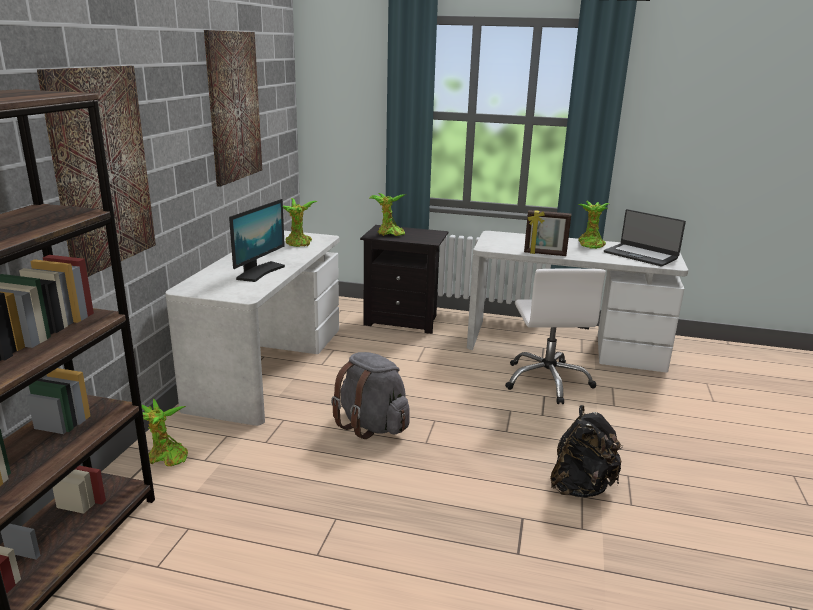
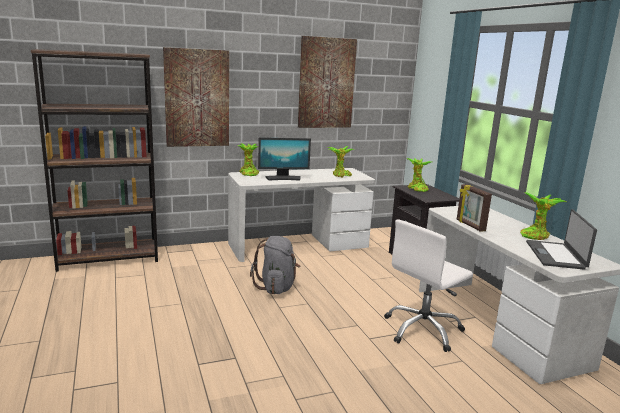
camera: 55 degrees right, 5 degrees down
potted plant [142,399,188,466] -> potted plant moved to [238,143,259,176]
black backpack [550,405,623,498] -> none

